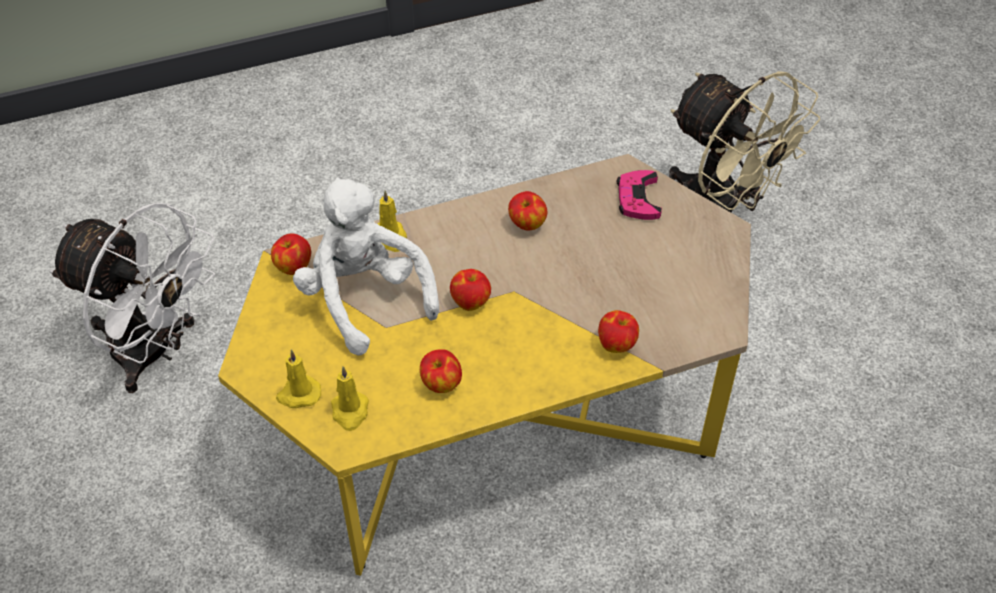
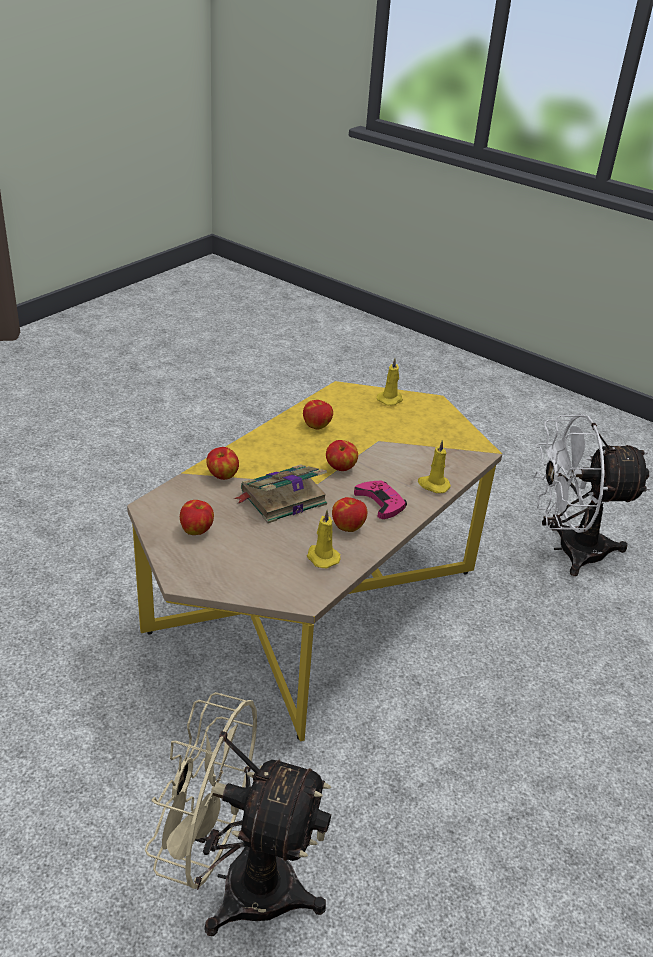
camera: 145 degrees right, 15 degrees down
apple [271,233,311,275] -> apple moved to [180,500,214,535]
white plush toy [293,177,439,356] -> none
yellow candle [331,366,369,431] -> yellow candle moved to [307,510,341,568]
pink game controller [617,170,662,220] -> pink game controller moved to [354,481,407,519]
none -> book [234,464,327,523]

